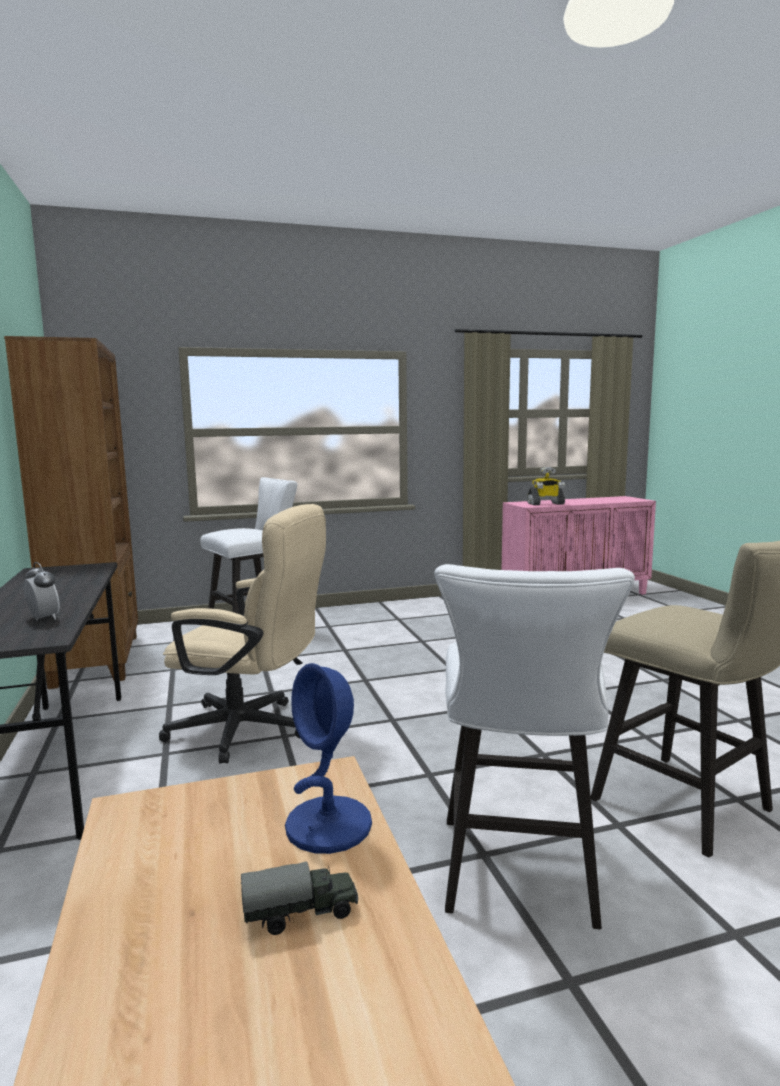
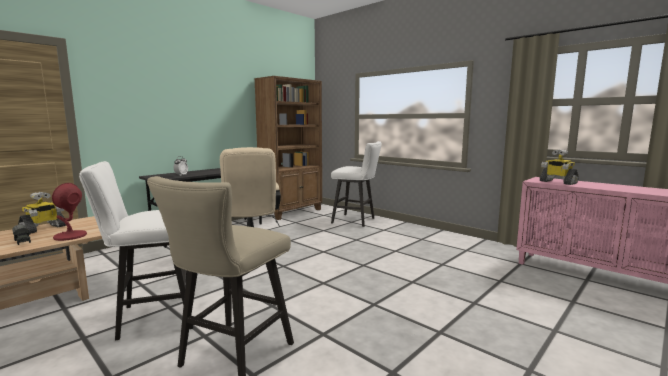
camera: 60 degrees right, 0 degrees up
blue table lamp [285,663,372,854] -> red table lamp [52,183,87,241]
none -> toy robot [18,192,66,234]

